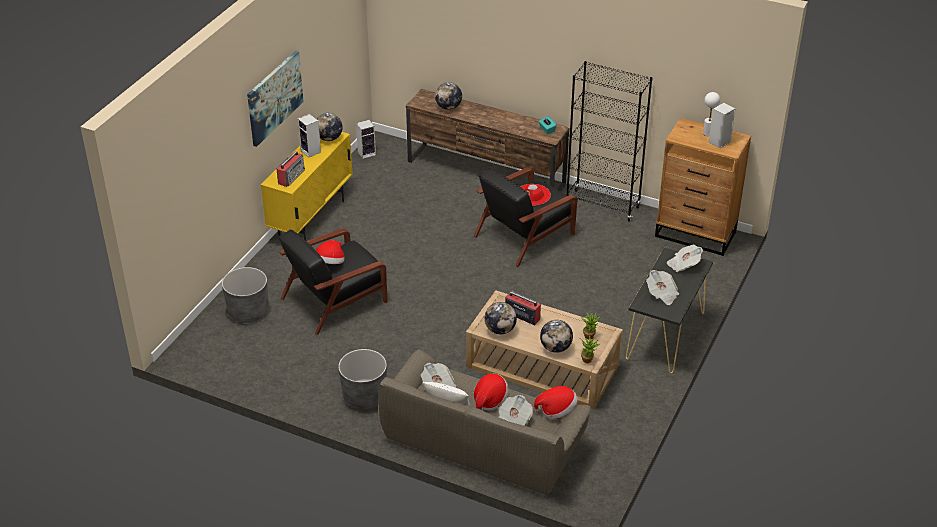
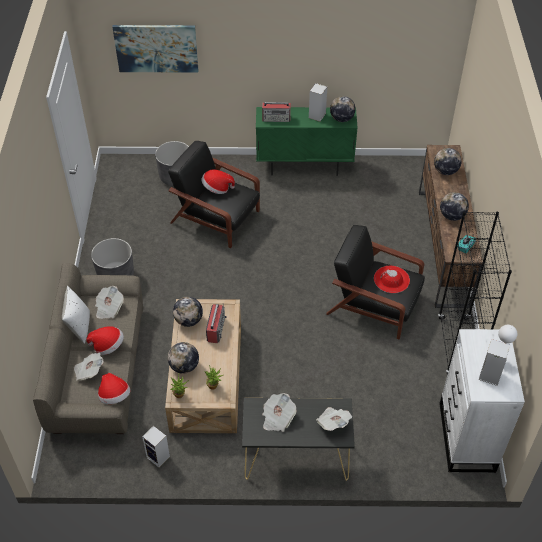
camera: 65 degrees right, 10 degrees up
picture [247,51,304,147] -> picture moved to [112,25,199,73]
yellow cabinet [261,132,353,240] -> green cabinet [256,107,358,176]
speaker [356,120,376,159] -> speaker moved to [142,426,170,467]
brown dresser [655,118,751,256] -> white dresser [439,329,525,473]
none -> globe [440,192,469,221]

